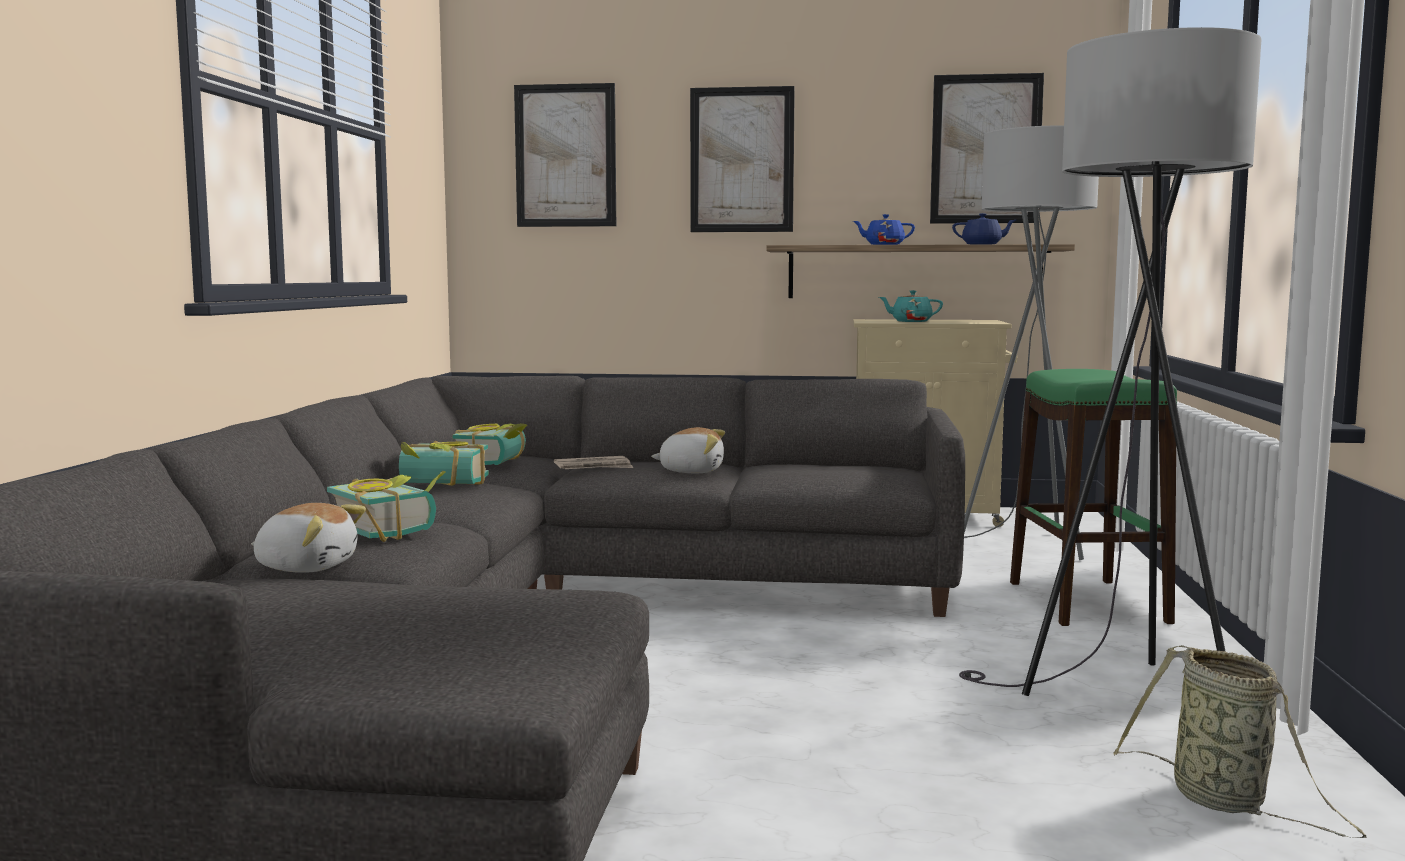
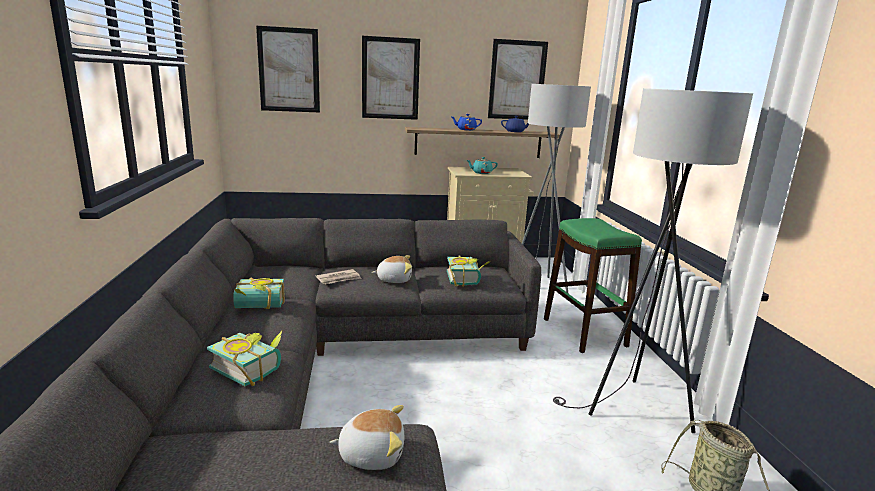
camera: 15 degrees left, 10 degrees up
plush toy [251,503,366,573] -> plush toy moved to [329,405,404,470]
book [452,423,527,465] -> book moved to [447,255,490,287]

